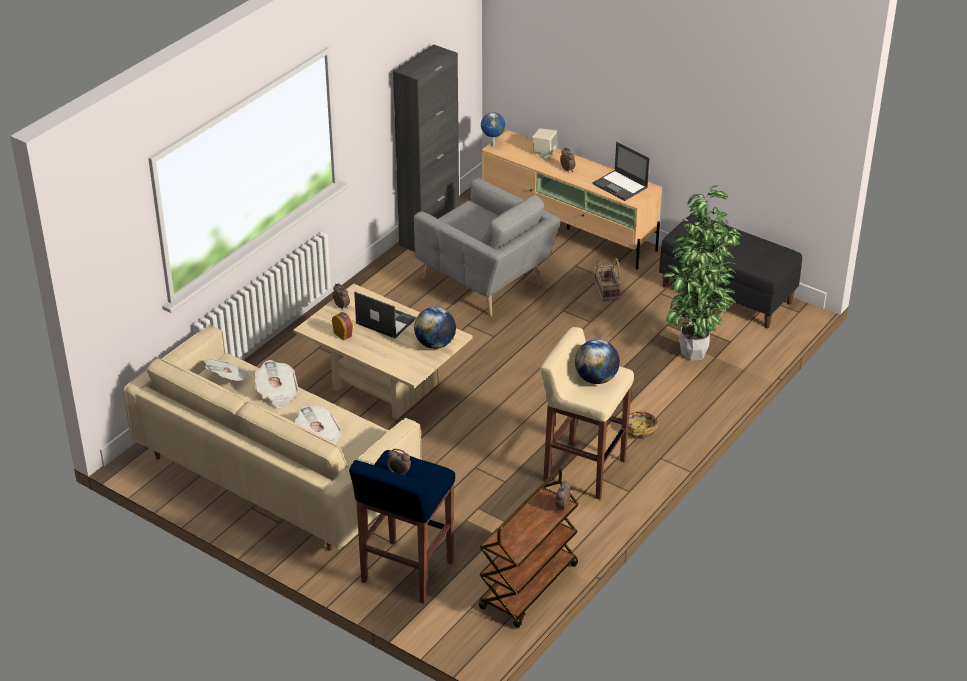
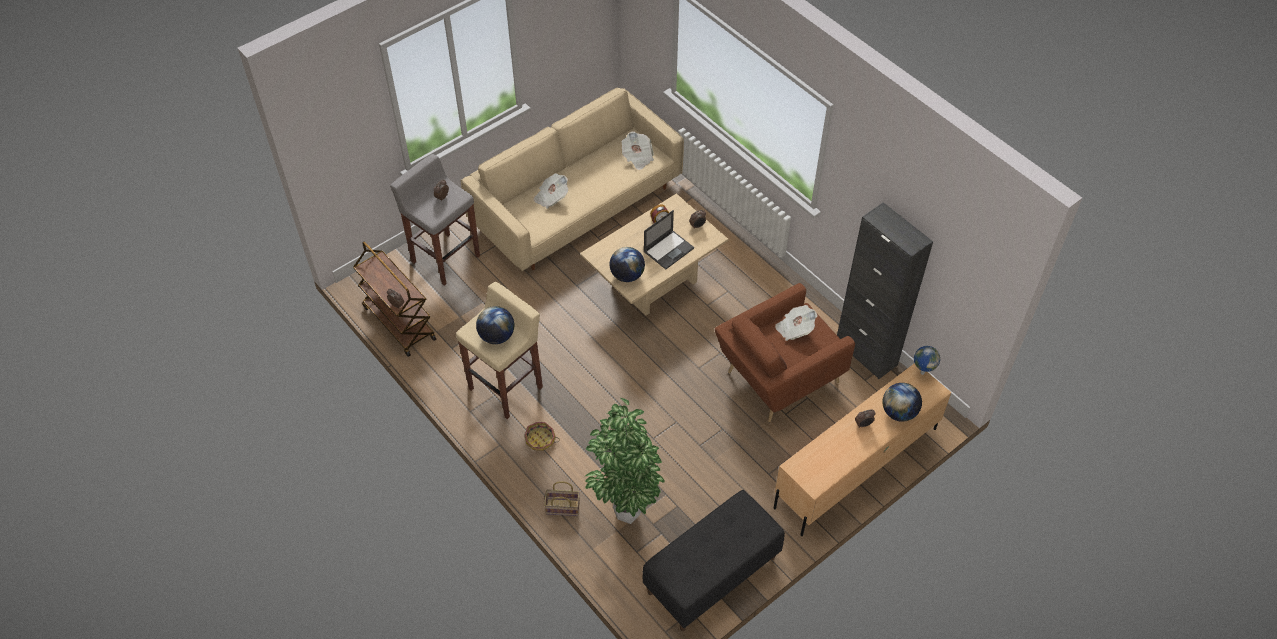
camera: 105 degrees right, 15 degrees up
newspaper [255,360,299,409] -> newspaper moved to [775,305,817,341]
blue stool [349,450,455,604] -> grey stool [390,154,480,286]
grey armchair [414,178,561,317] -> brown armchair [715,283,855,422]
beige speaker [532,128,558,159] -> globe [882,383,922,422]
laptop [593,142,650,201] -> none
basket [595,258,621,301] -> basket moved to [544,481,580,516]

